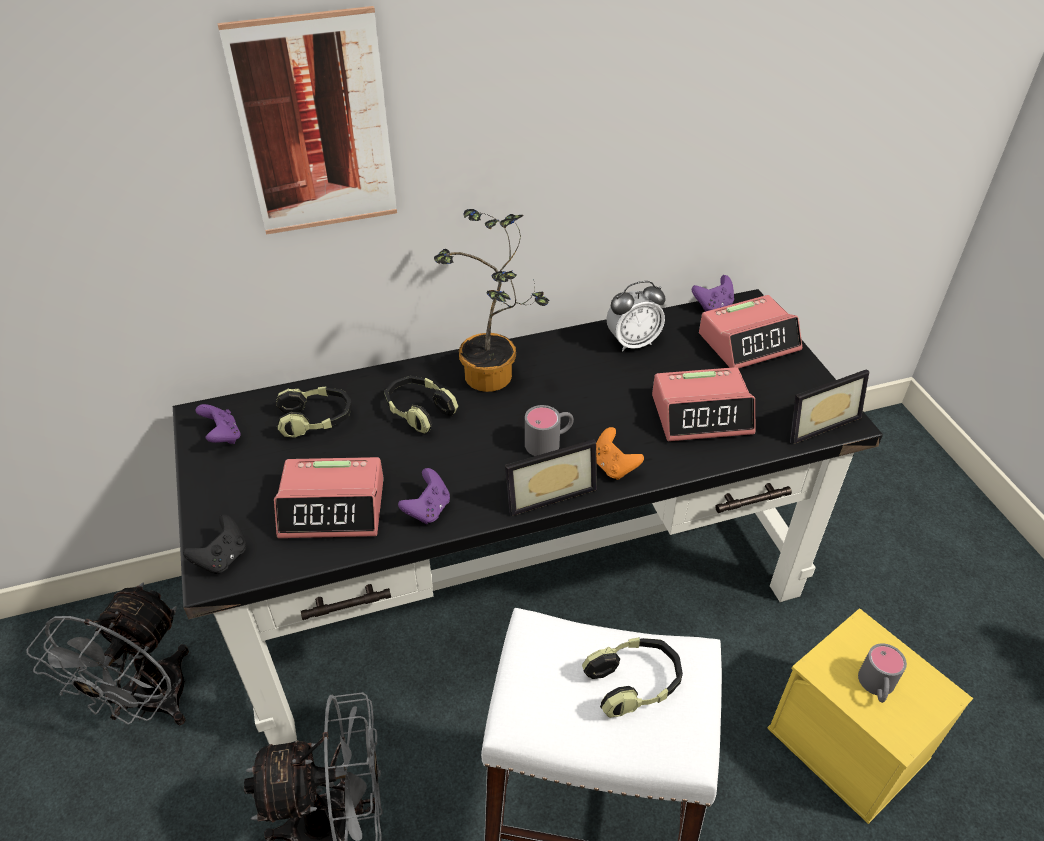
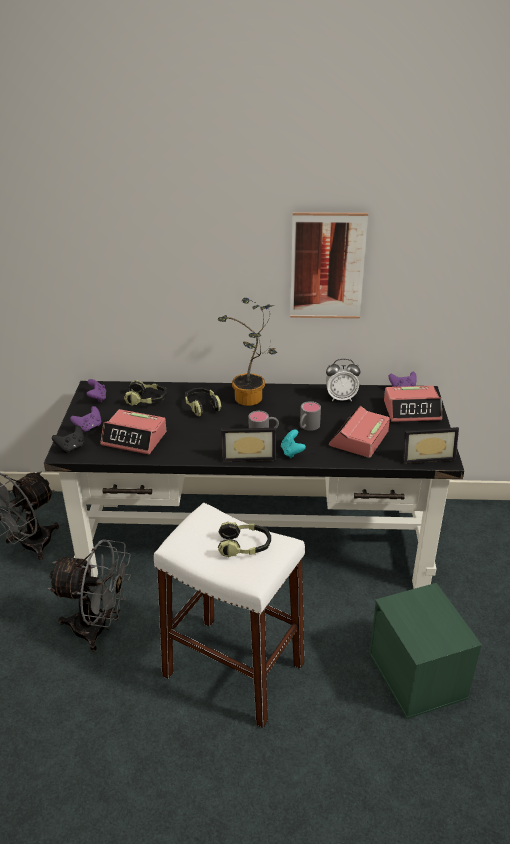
camera: 20 degrees right, 10 degrees down
picture [217,6,397,235] -> picture moved to [290,212,368,319]
purple game controller [398,468,450,524] -> purple game controller moved to [70,406,101,433]
orange game controller [596,427,644,480] -> turquoise game controller [281,430,306,458]
alarm clock [652,367,755,441] -> alarm clock turned 105 degrees clockwise [329,406,390,458]
yellow storage box [768,608,973,824] -> green storage box [369,583,482,719]
grey mug [858,643,907,703] -> grey mug moved to [300,401,321,431]

